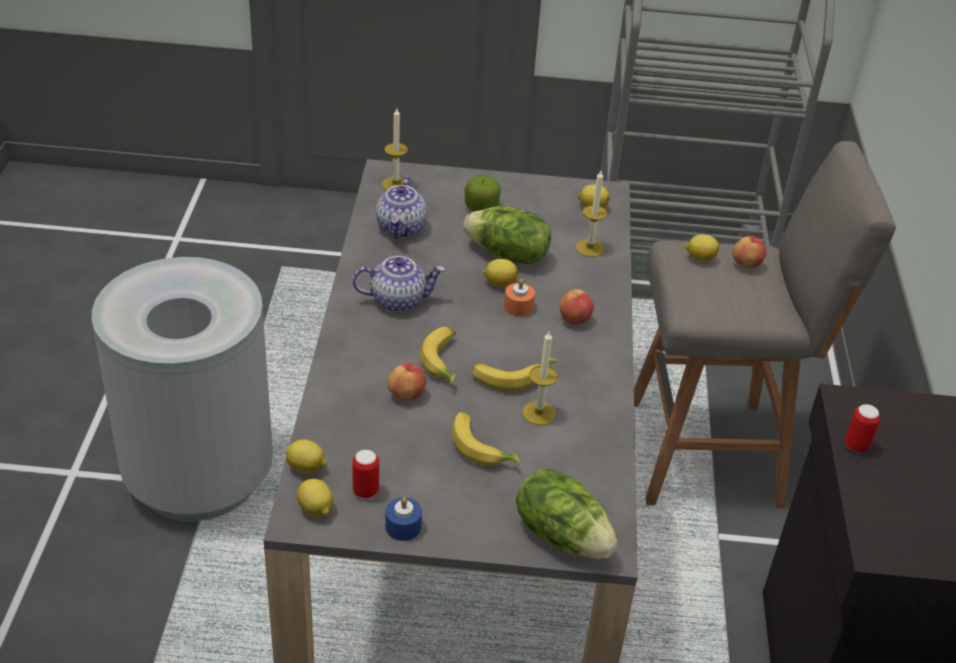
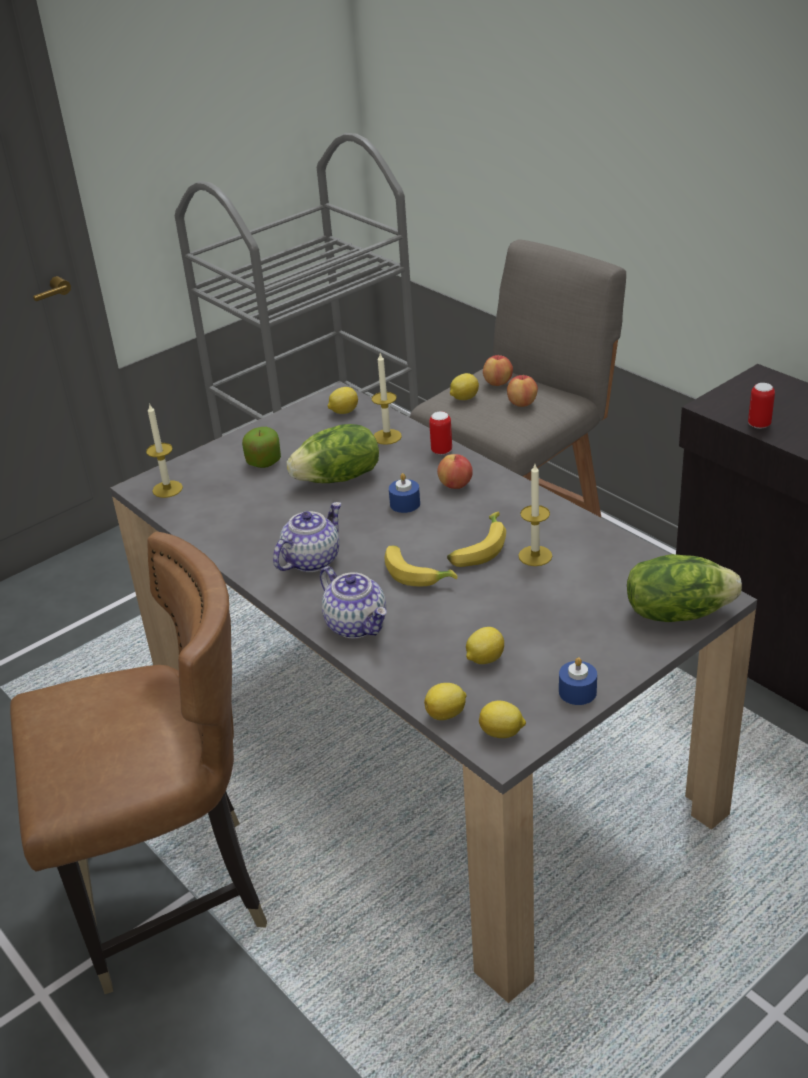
camera: 40 degrees left, 5 degrees down
grey trash can [92,257,273,522] -> brown chair [10,532,267,994]
can [352,450,379,499] -> can moved to [429,412,452,455]
teapot [376,176,427,238] -> teapot moved to [320,566,387,638]
apple [388,363,426,400] -> apple moved to [507,375,538,407]
banana [452,412,520,466] -> none
lemon [483,259,518,287] -> lemon moved to [466,627,504,664]
orange candle [504,279,535,317] -> blue candle [389,473,420,513]

